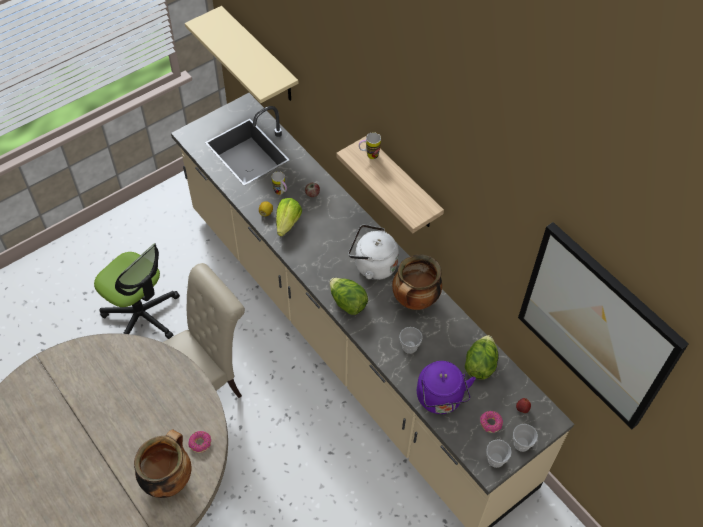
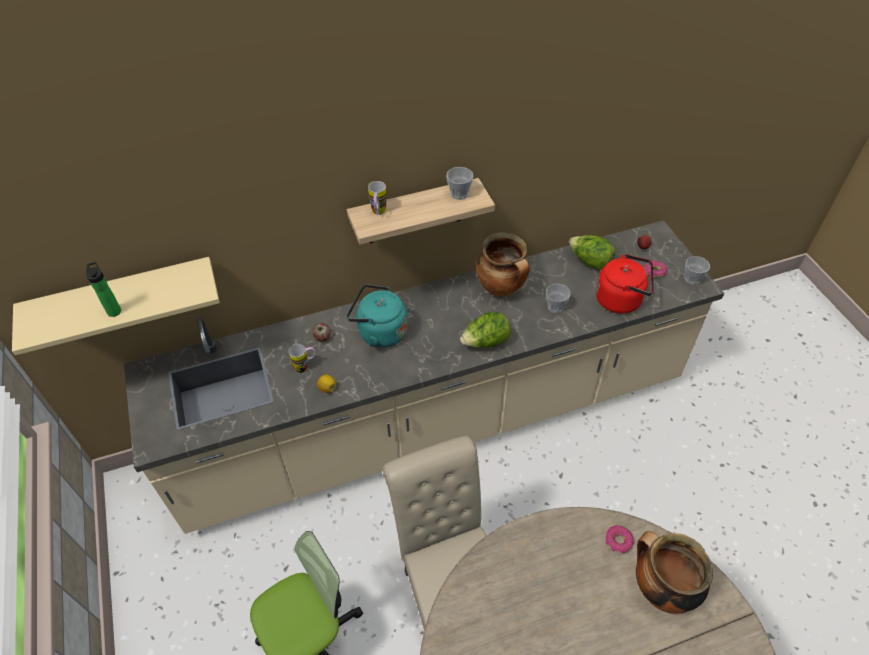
camera: 70 degrees left, 5 degrees down
lettuce [276,198,302,237] -> none
white kettle [349,224,399,280] -> none
purple kettle [417,361,476,414] -> red kettle [596,254,654,314]
cup [513,424,538,452] -> cup moved to [446,167,474,200]
picture [518,222,689,429] -> none
none -> bottle [86,262,121,317]
none -> turquoise kettle [347,284,408,348]

